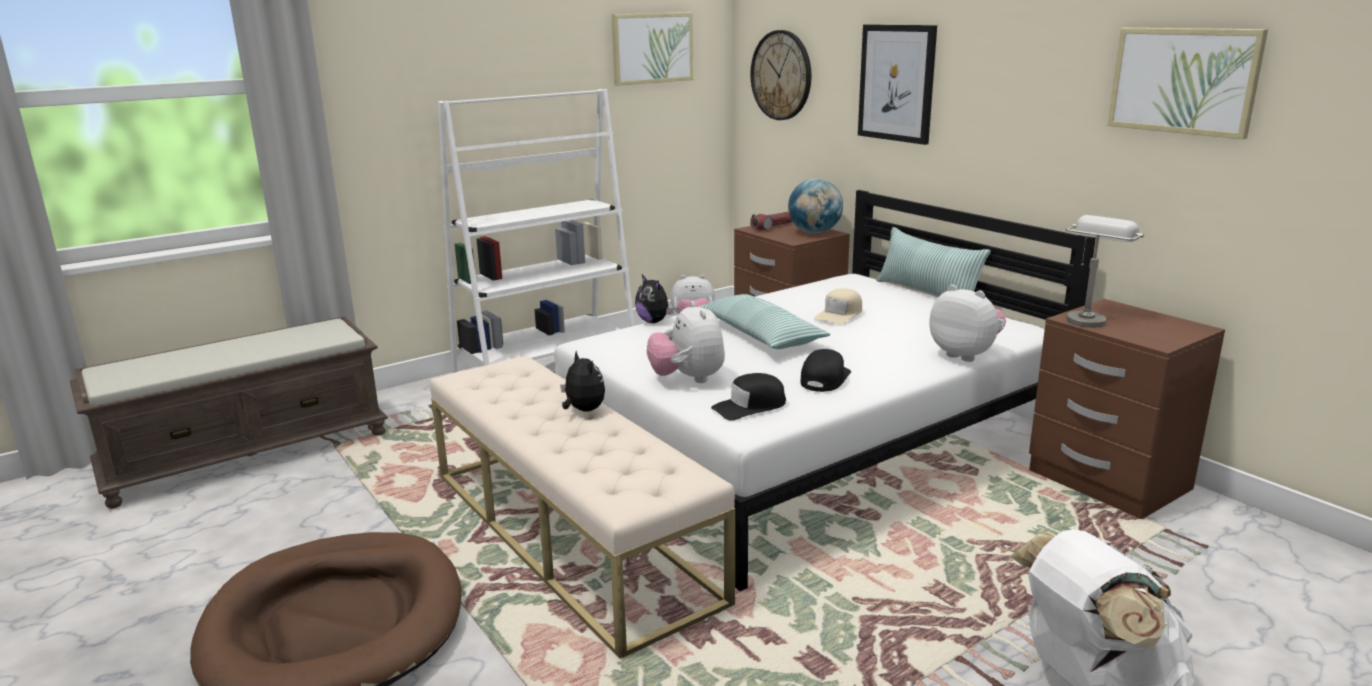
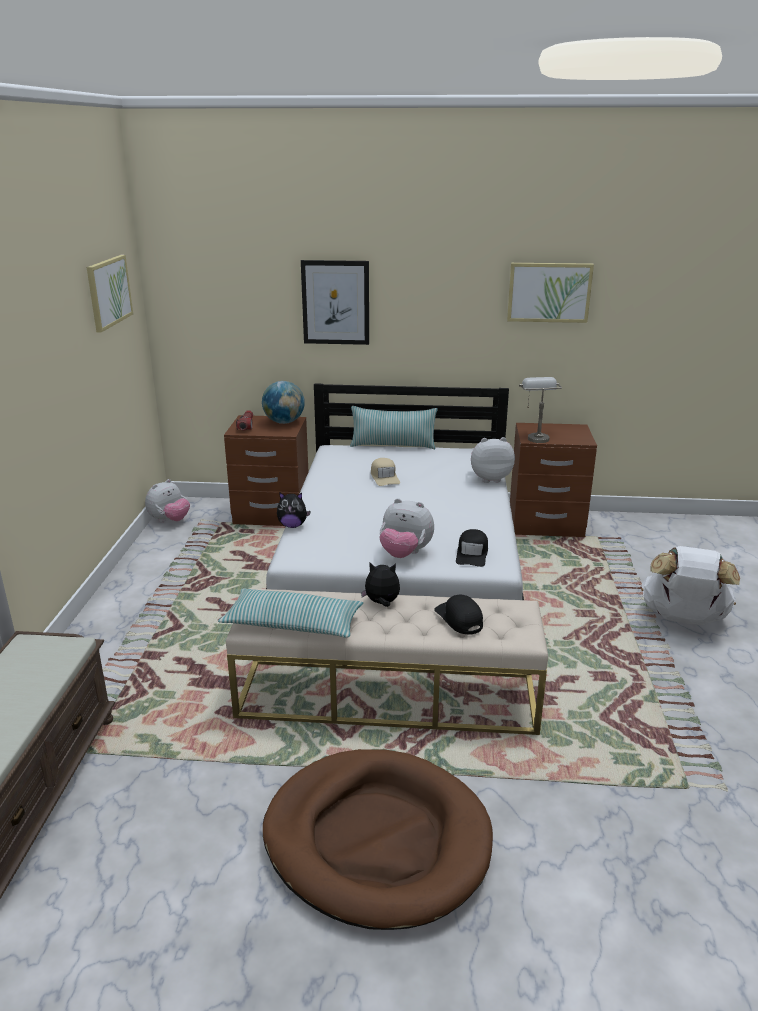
camera: 50 degrees left, 5 degrees up
white bookcase [438,89,635,373] -> none
pillow [698,294,830,349] -> pillow moved to [218,588,363,638]
wall clock [750,30,811,120] -> none
black cap [801,349,851,392] -> black cap moved to [434,595,483,635]

